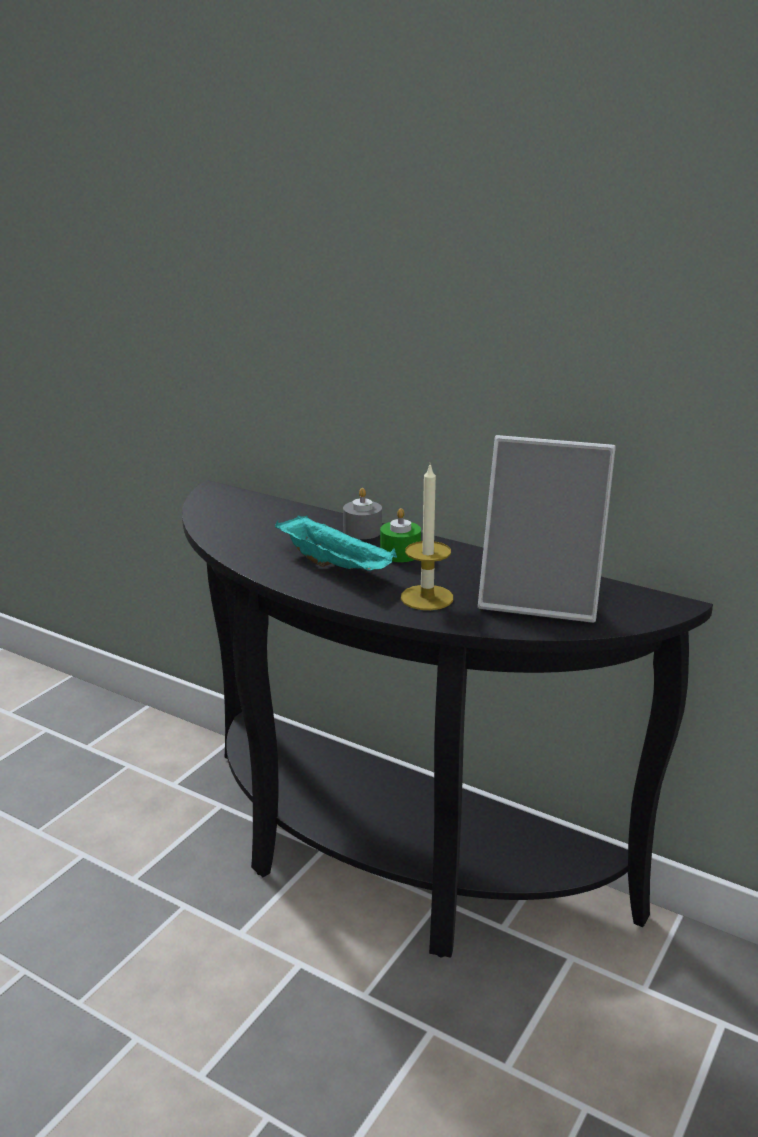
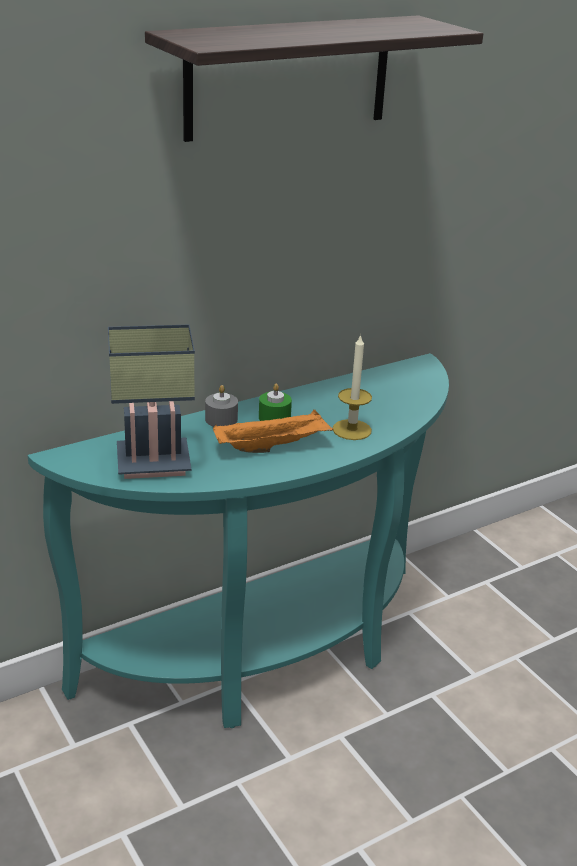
camera: 65 degrees left, 5 degrees up
black console table [182,480,713,958] -> turquoise console table [28,353,449,728]
turquoise tray [275,515,397,571] -> orange tray [213,410,333,453]
picture frame [478,435,616,623] -> none
none -> table lamp [108,324,195,479]
none -> shelf [145,15,483,142]

